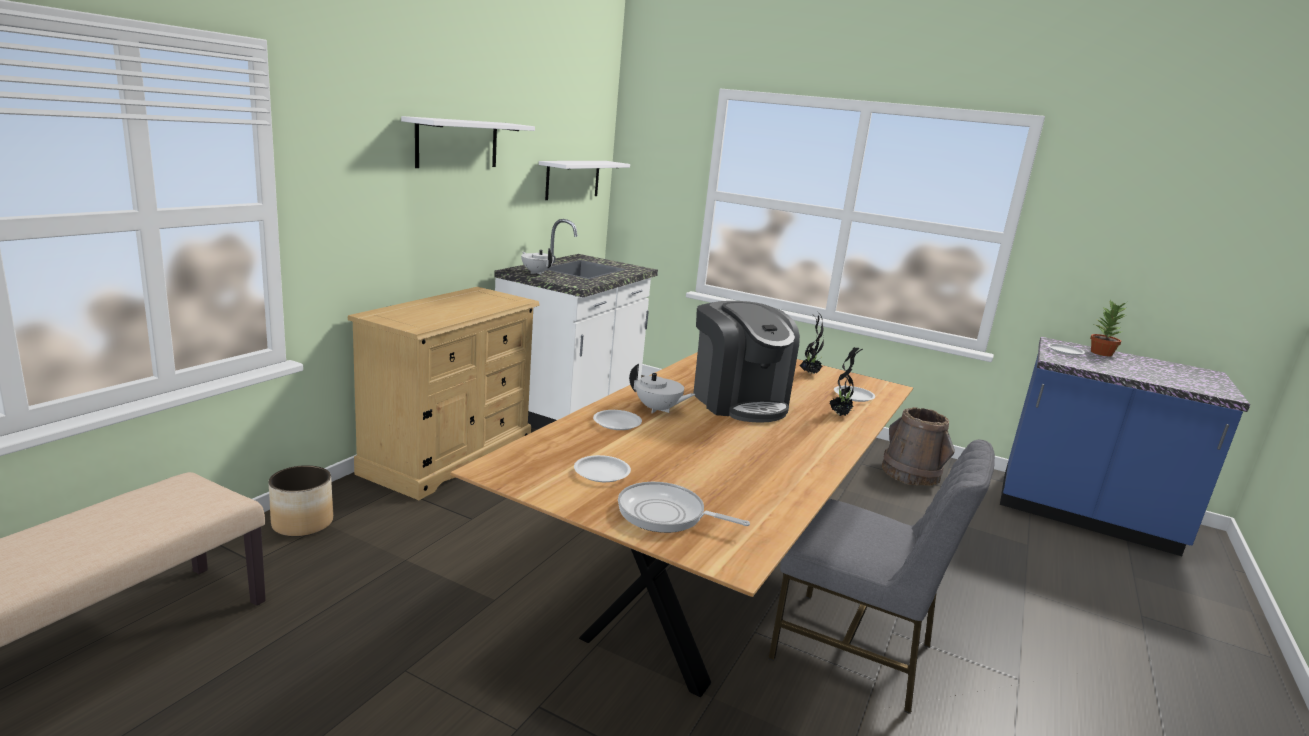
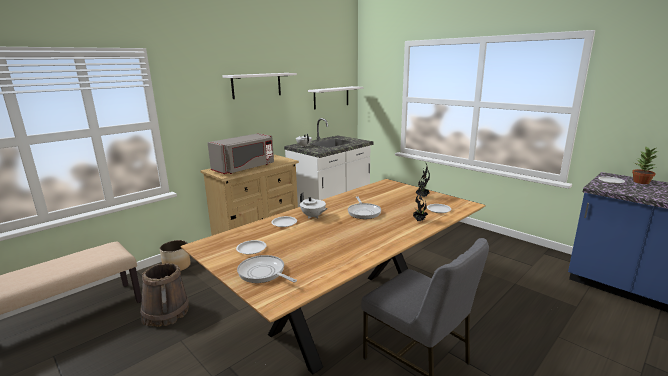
camera: 20 degrees right, 0 degrees up
coffee machine [693,301,800,422] -> frying pan [348,196,381,219]
brown bucket [882,407,955,486] -> brown bucket moved to [140,263,189,327]
none -> grey microwave [208,133,274,174]

